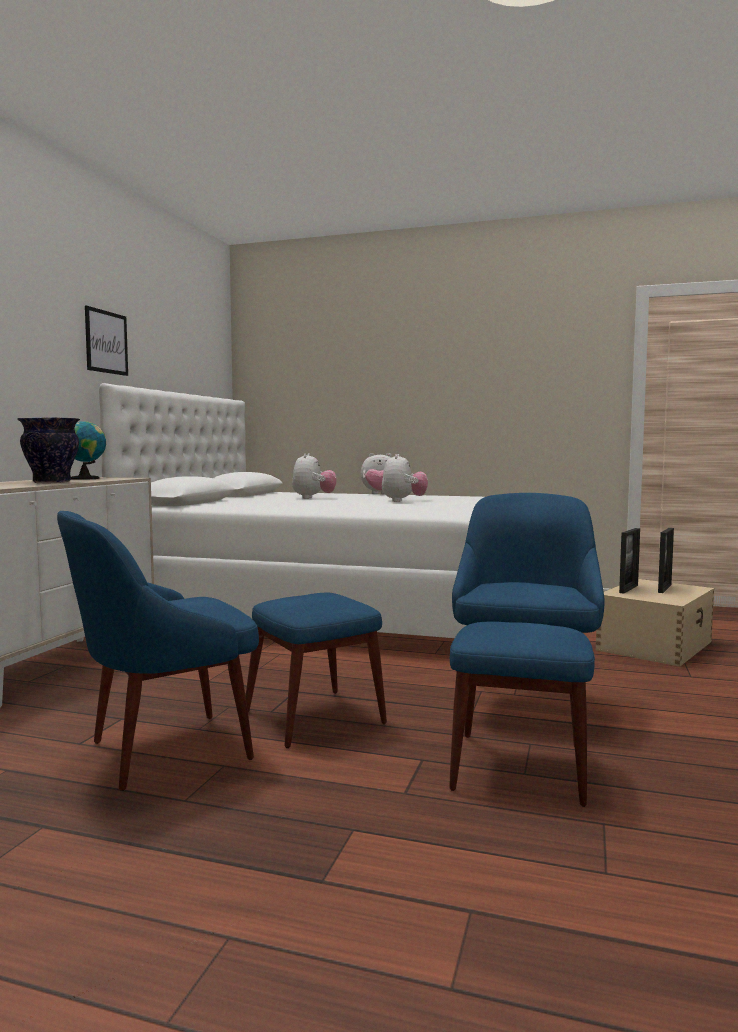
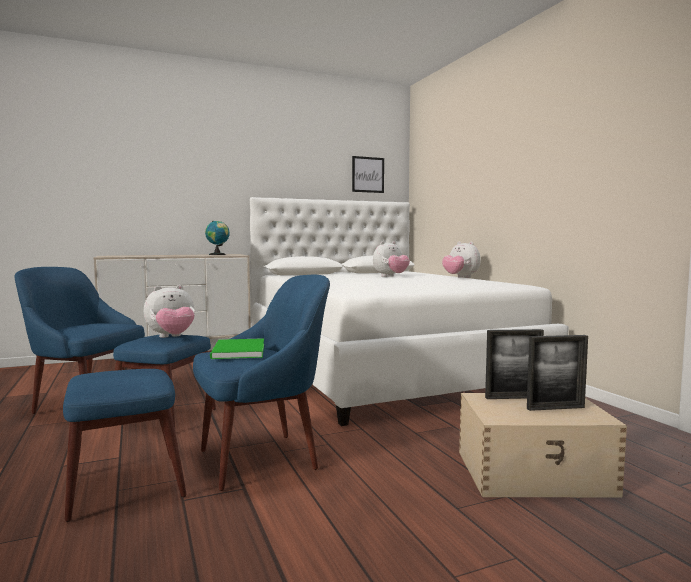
camera: 50 degrees right, 0 degrees up
vase [17,417,80,483] -> none
picture [85,306,128,376] -> picture moved to [352,156,384,193]
plush toy [382,454,428,502] -> plush toy moved to [144,285,195,338]
none -> green book [210,338,264,359]

